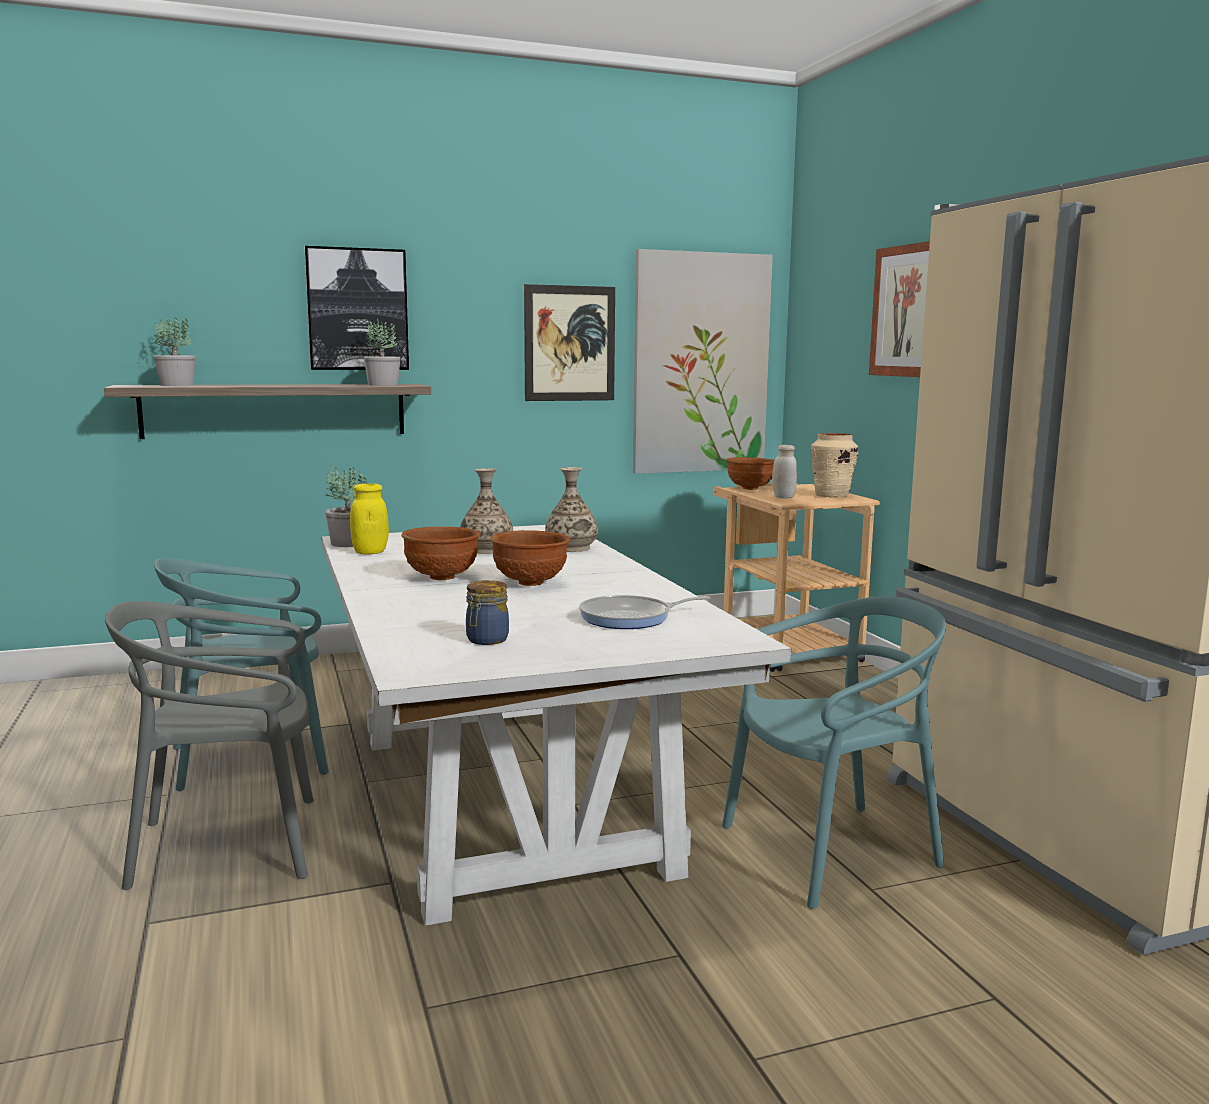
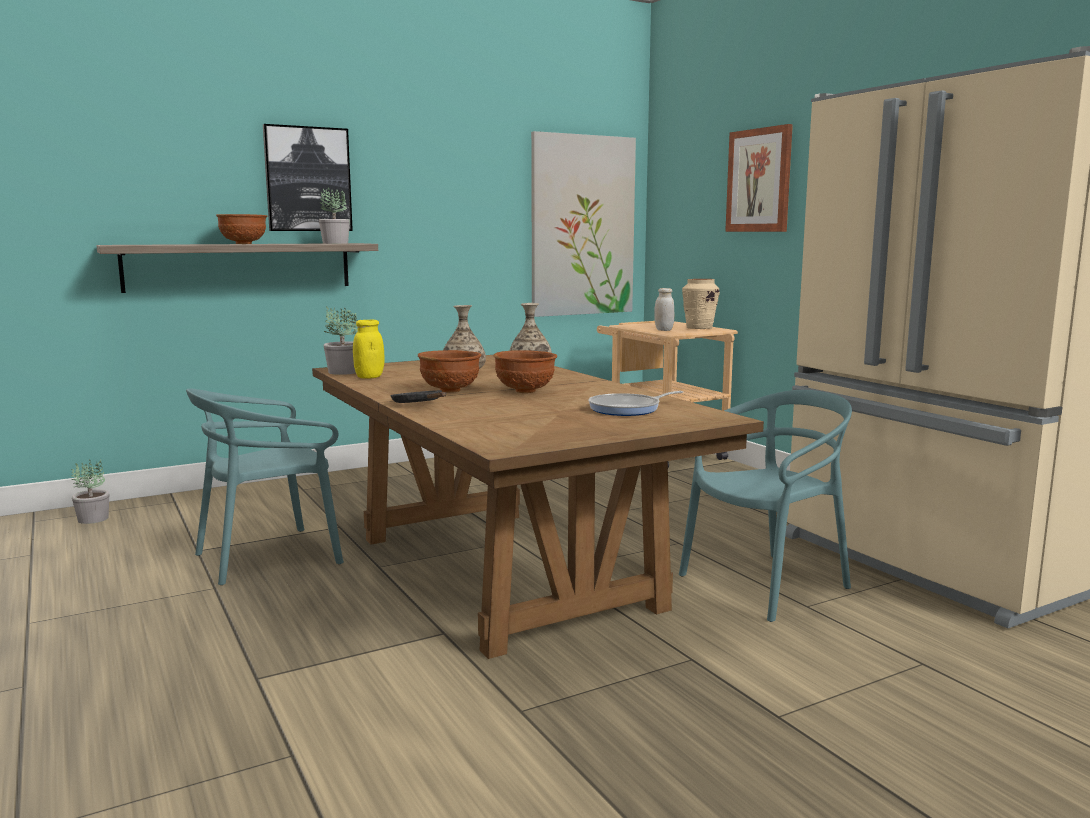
camera: 10 degrees left, 0 degrees up
grey chair [105,601,314,890] -> none
potted plant [154,317,195,386] -> potted plant moved to [71,459,109,524]
white dining table [321,525,791,926] -> brown dining table [312,355,764,659]
jar [466,580,509,645] -> none
picture [524,284,615,401] -> none
brown bowl [727,457,775,490] -> brown bowl moved to [216,214,267,244]
none -> black frying pan [390,390,446,403]

